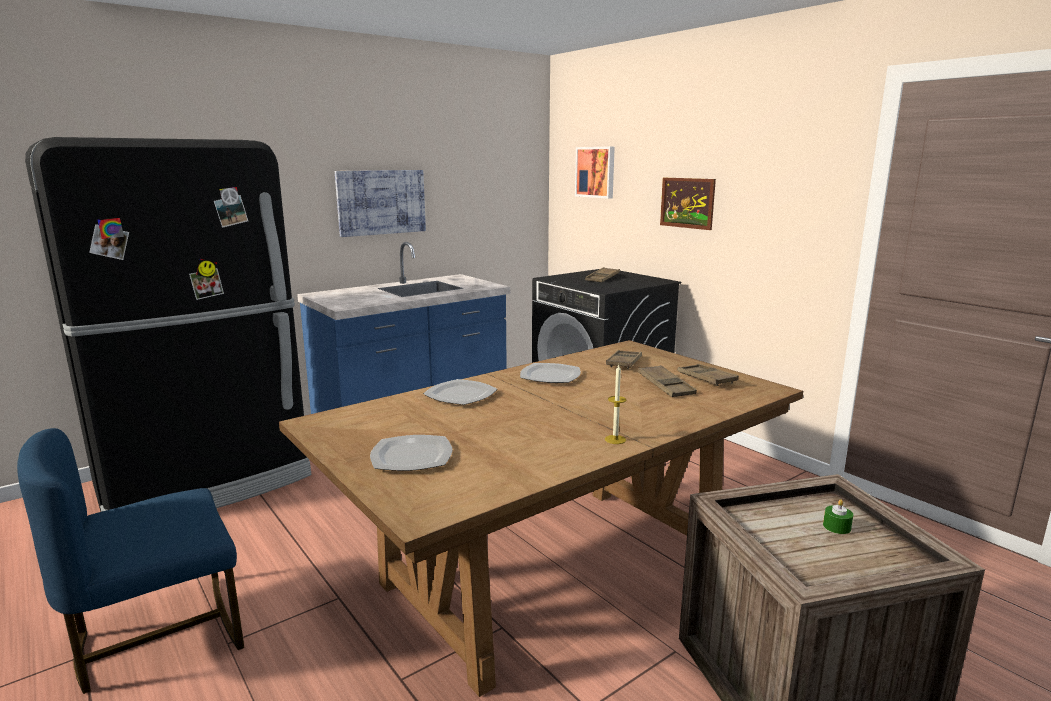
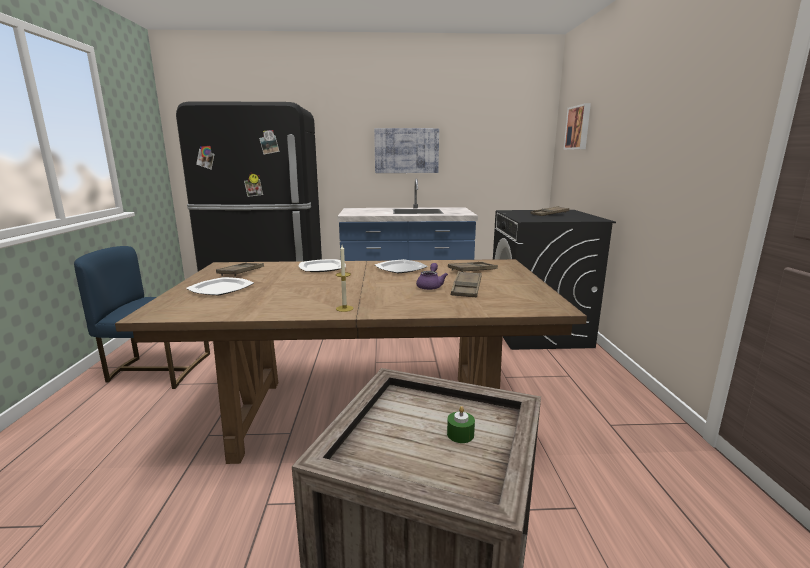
camera: 35 degrees right, 0 degrees up
picture [660,178,716,230] -> none
brown tray [678,364,739,386] -> brown tray moved to [216,262,264,276]
none -> purple teapot [416,263,448,290]

